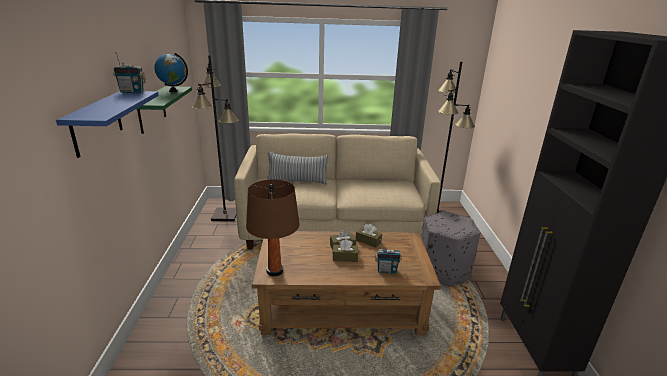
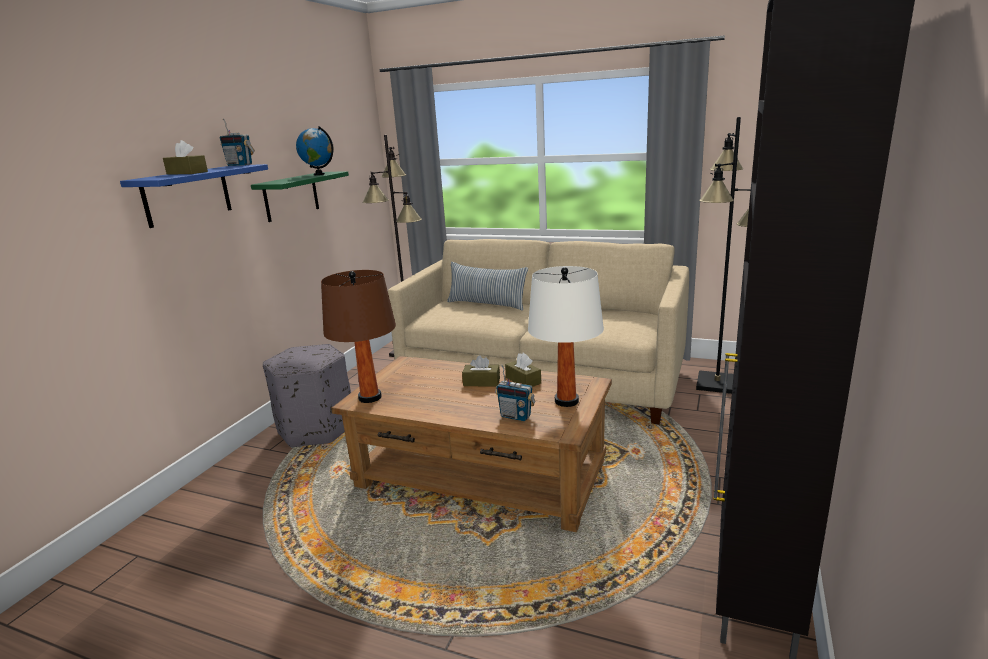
camera: 25 degrees right, 5 degrees down
brown tissue box [332,239,358,262] -> brown tissue box moved to [163,140,208,175]
grey ottoman [421,211,480,287] -> grey ottoman moved to [263,344,351,448]
none -> white table lamp [528,266,604,407]

